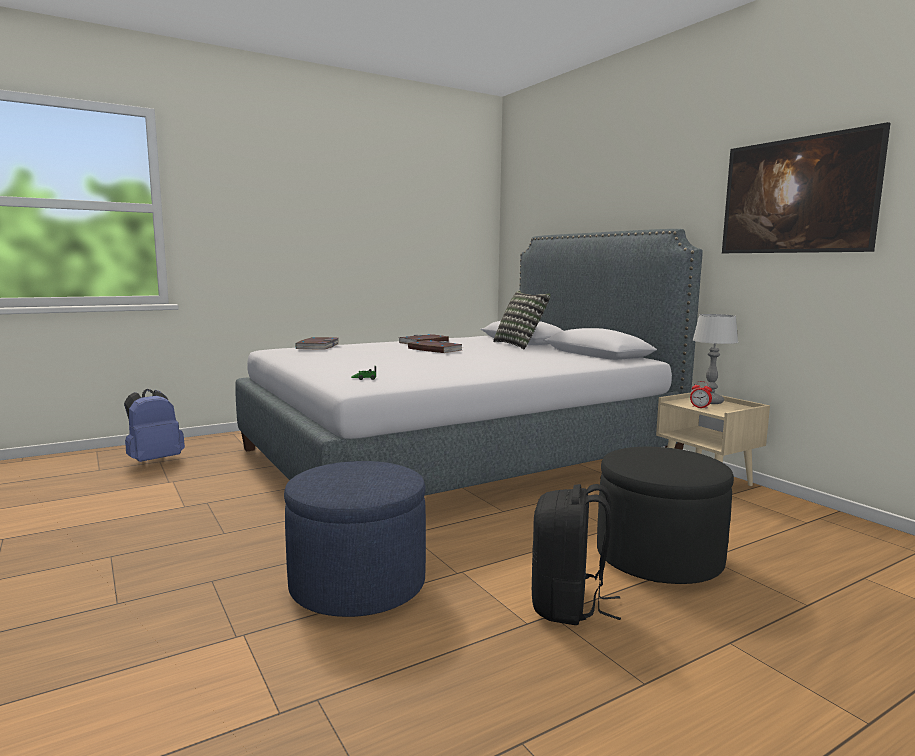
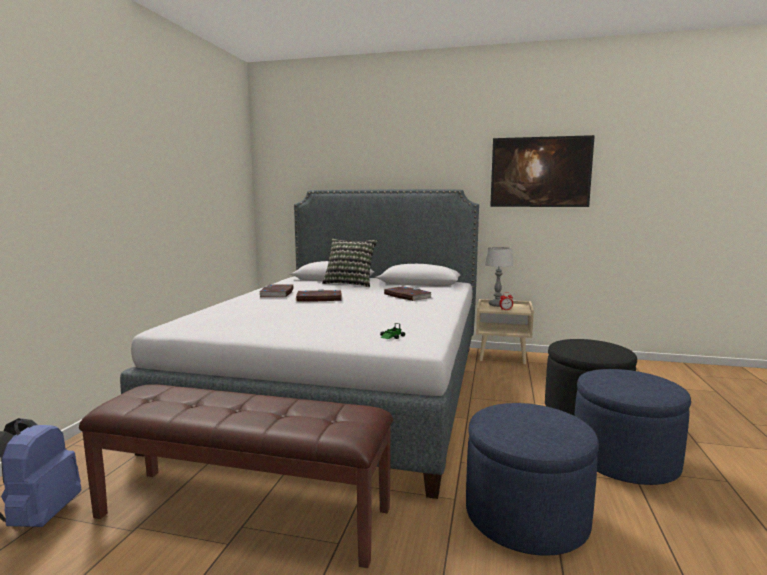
camera: 45 degrees left, 0 degrees up
book [295,337,339,350] -> book moved to [384,286,432,301]
black backpack [532,484,621,625] -> blue ottoman [574,369,691,485]
none -> brown bench [79,384,393,568]

